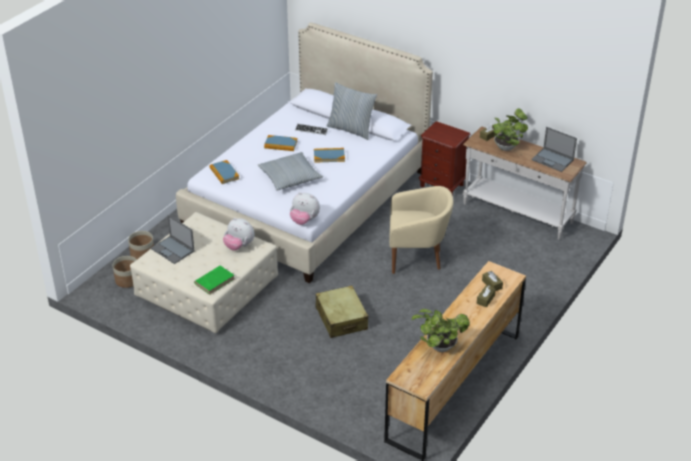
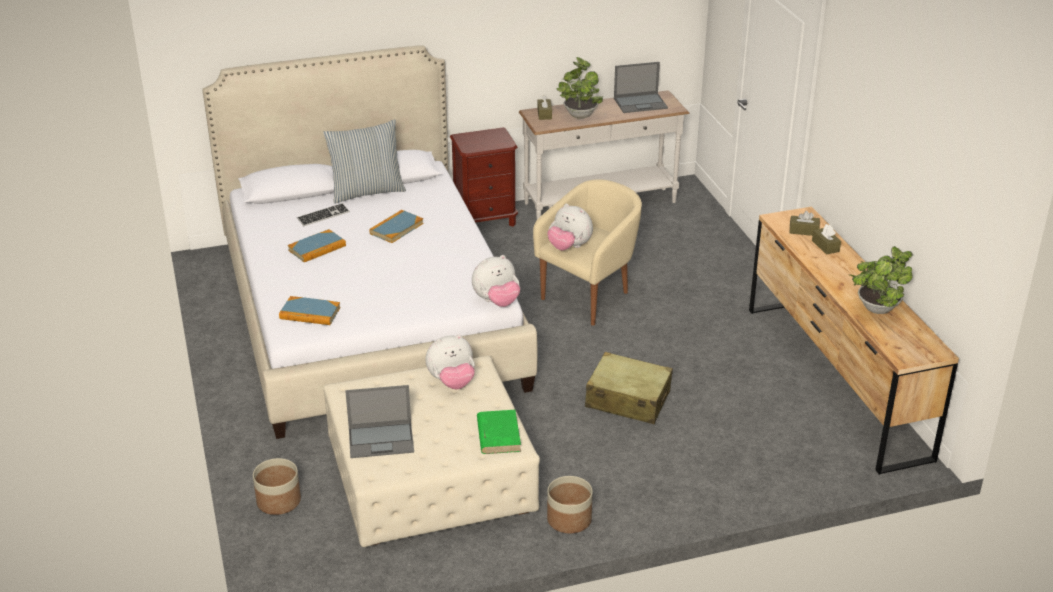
camera: 50 degrees left, 5 degrees down
planter [113,256,137,288] -> planter moved to [547,476,593,533]
pillow [257,152,323,190] -> none
none -> plush toy [547,204,593,251]

